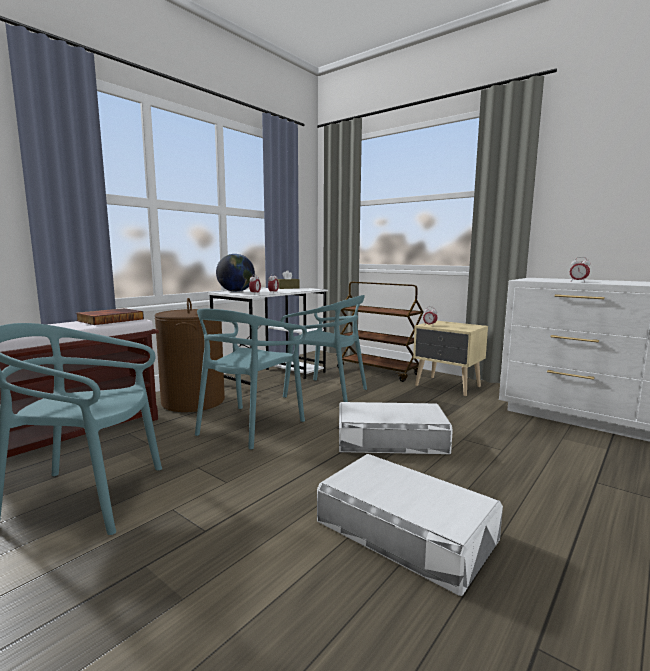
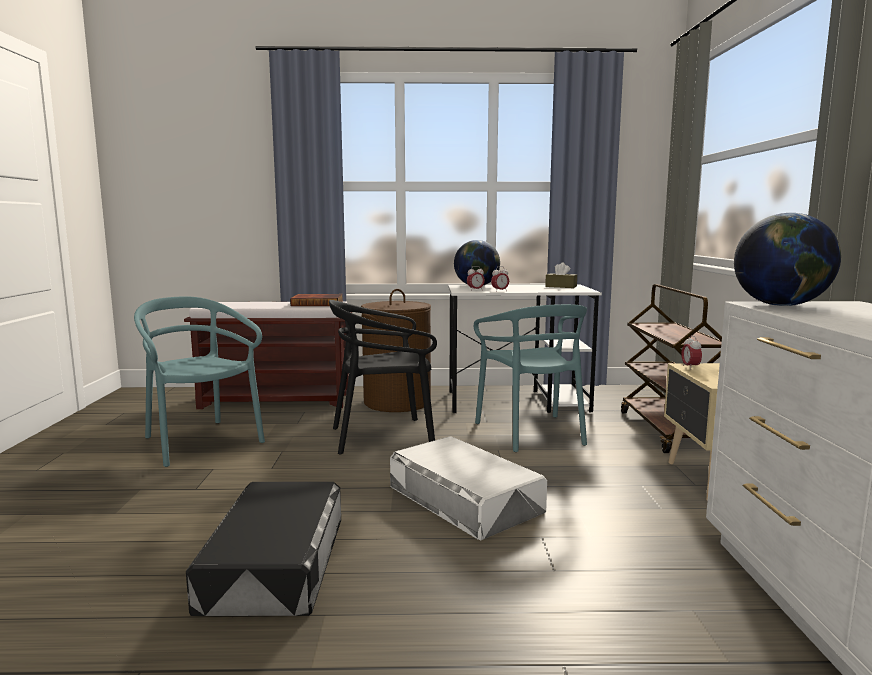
camera: 50 degrees right, 0 degrees up
turquoise chair [195,309,307,450] -> black chair [329,300,437,455]
white storage box [317,454,503,596] -> black storage box [186,482,341,616]
alarm clock [570,257,590,282] -> none
none -> globe [734,213,841,306]

